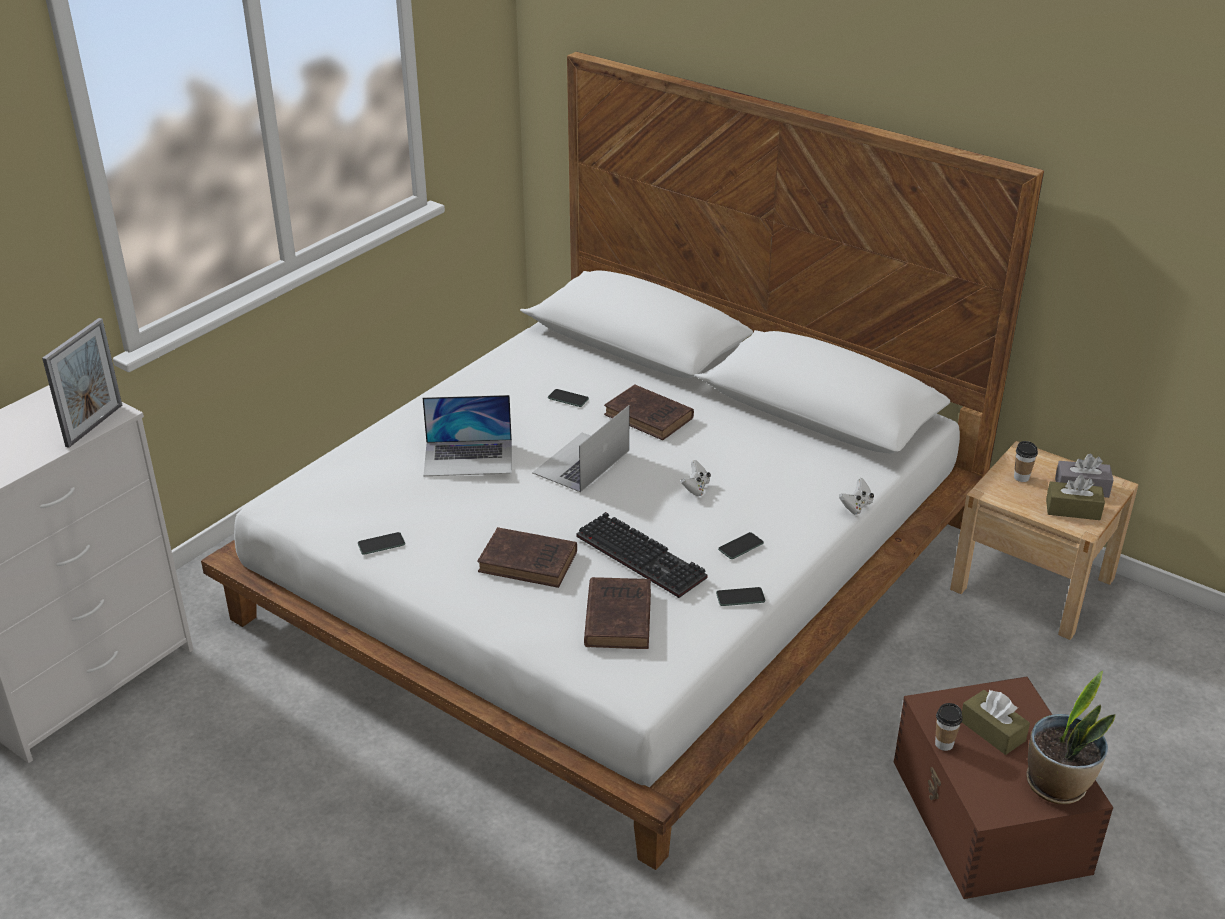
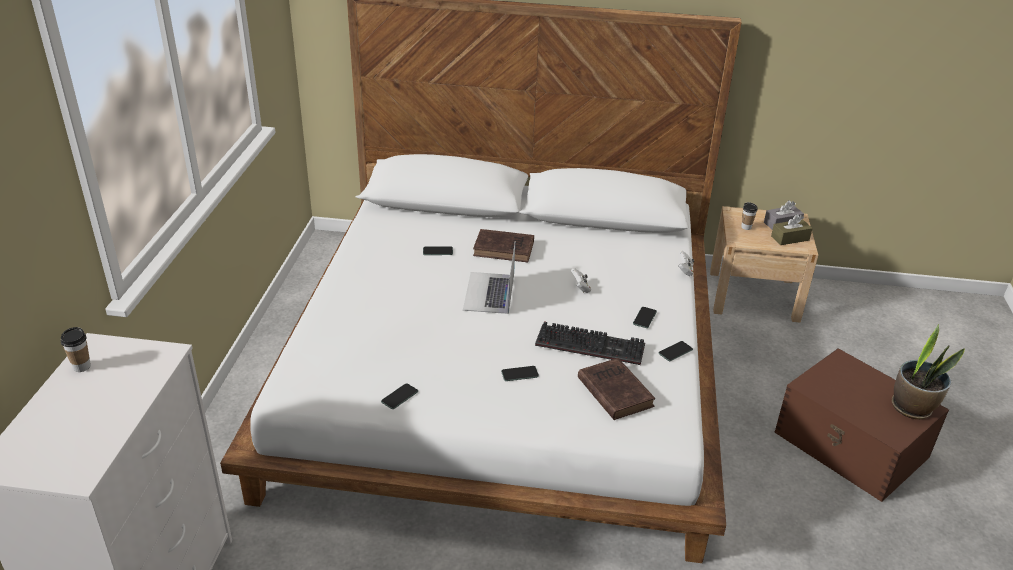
camera: 30 degrees left, 0 degrees up
picture frame [42,318,122,448] -> none
laptop [423,395,512,476] -> none
brown book [477,527,577,588] -> phone [501,366,539,381]
cup [935,703,962,751] -> cup moved to [61,327,91,372]
brown tissue box [962,690,1030,755] -> none

